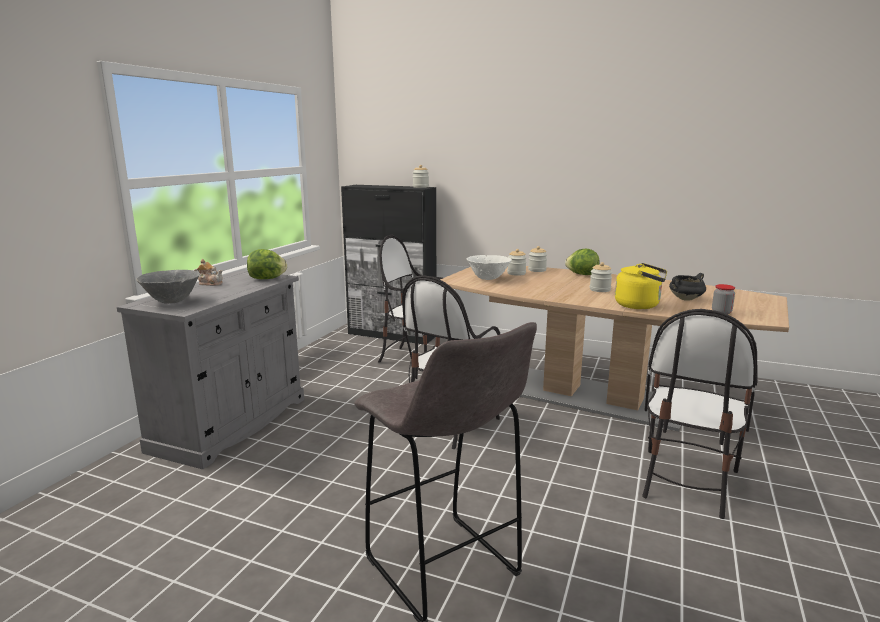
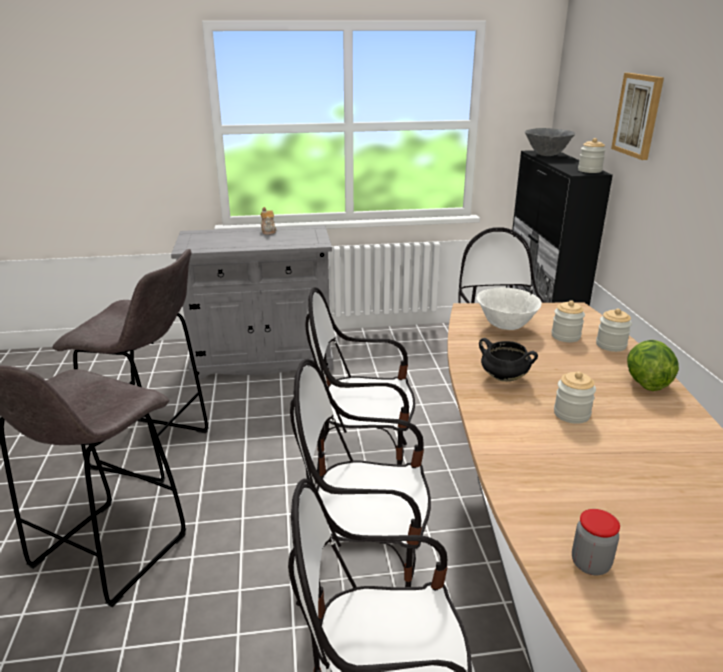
camera: 60 degrees right, 10 degrees up
grey bowl [136,270,200,304] -> grey bowl moved to [525,128,576,156]
lettuce [247,249,287,279] -> none
yellow kettle [615,263,667,309] -> none
black cooking pot [669,273,706,301] -> black cooking pot moved to [479,338,538,382]
none -> grey stool [52,249,209,483]
none -> chair [290,359,431,606]
none -> picture [611,73,664,160]

